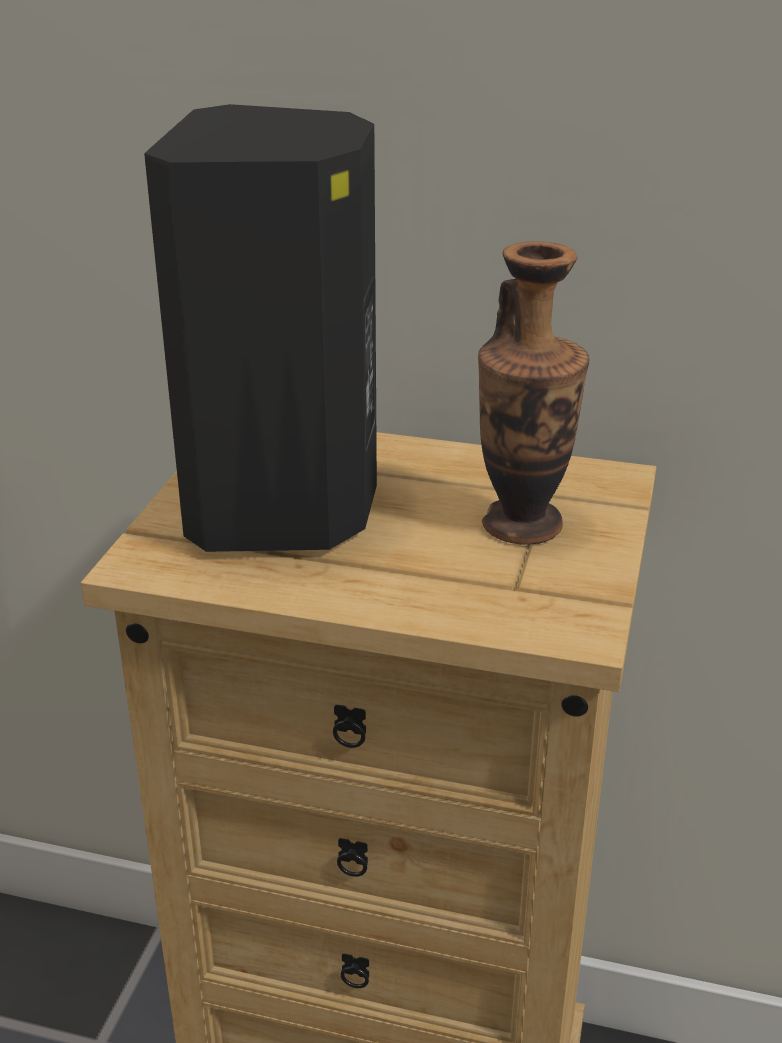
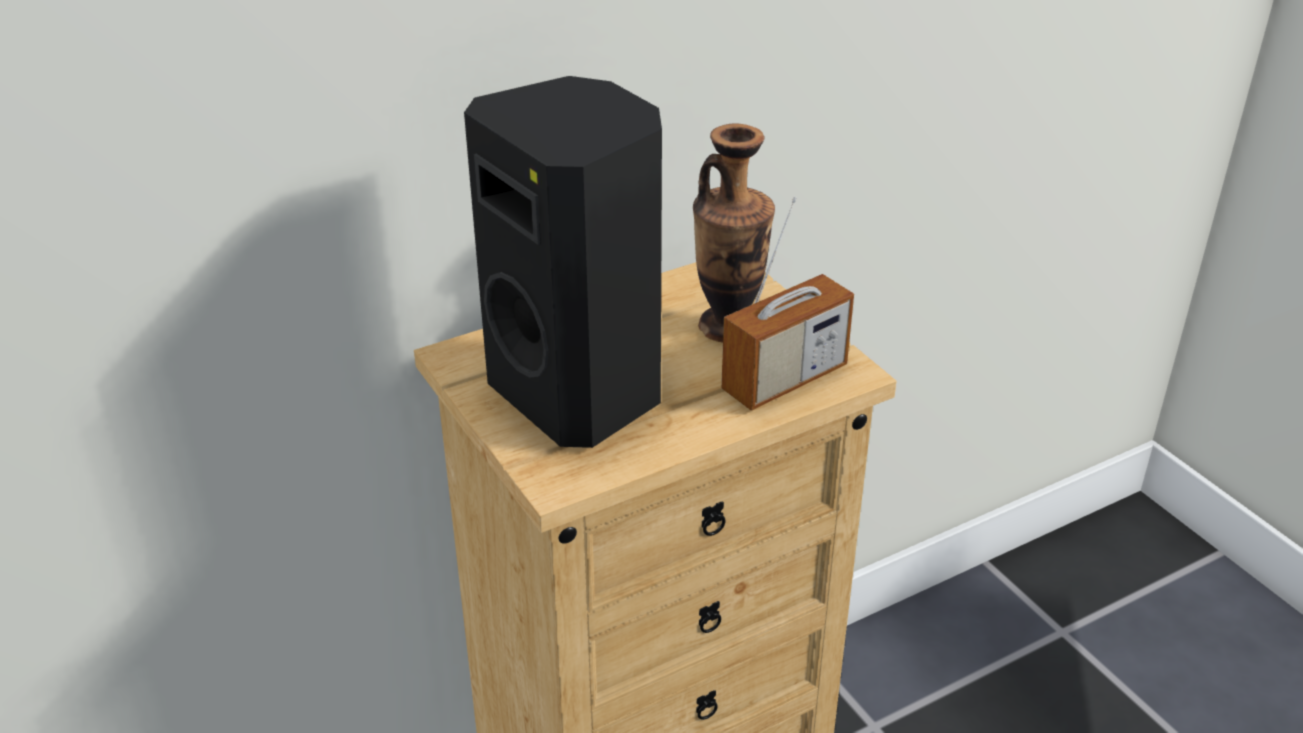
camera: 45 degrees left, 5 degrees up
none -> radio [721,197,854,411]

